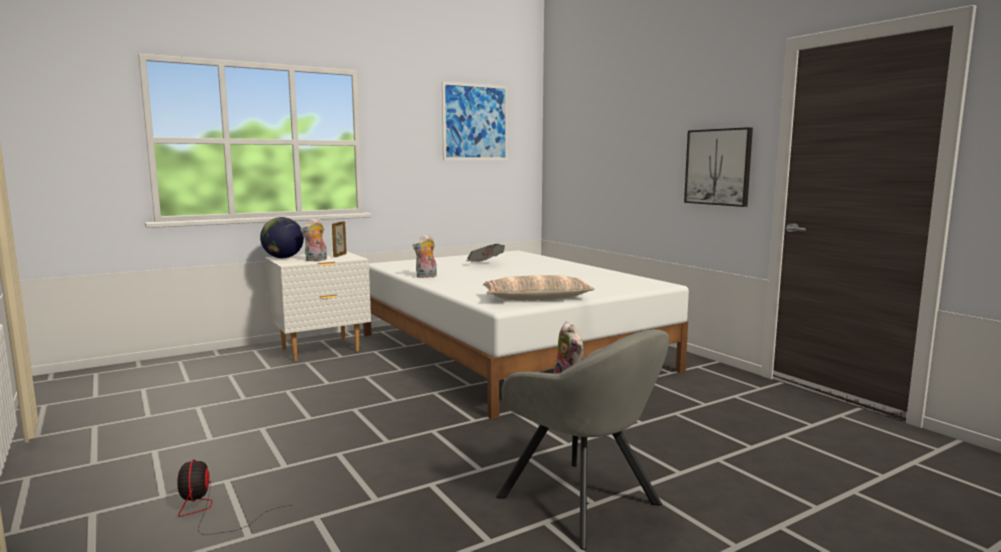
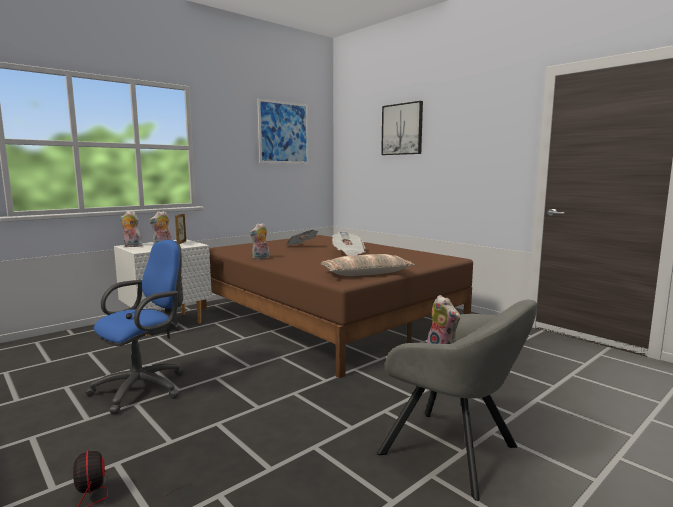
camera: 10 degrees left, 0 degrees up
globe [260,217,304,258] -> plush toy [120,211,143,247]
white bed [363,250,689,419] -> brown bed [201,235,473,378]
picture [684,127,753,207] -> picture moved to [381,101,423,155]
none -> blue office chair [86,240,184,414]
none -> newspaper [332,231,366,256]

